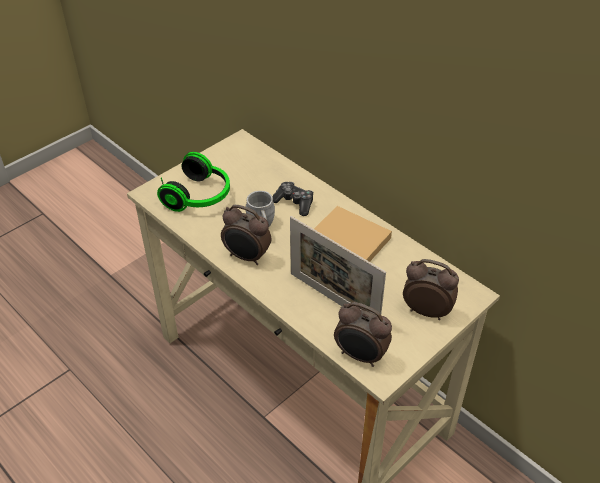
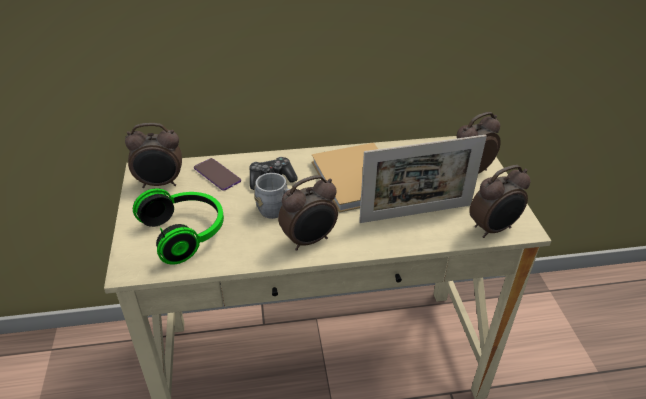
camera: 55 degrees left, 5 degrees down
none -> alarm clock [125,123,182,188]
none -> phone [194,158,241,191]

